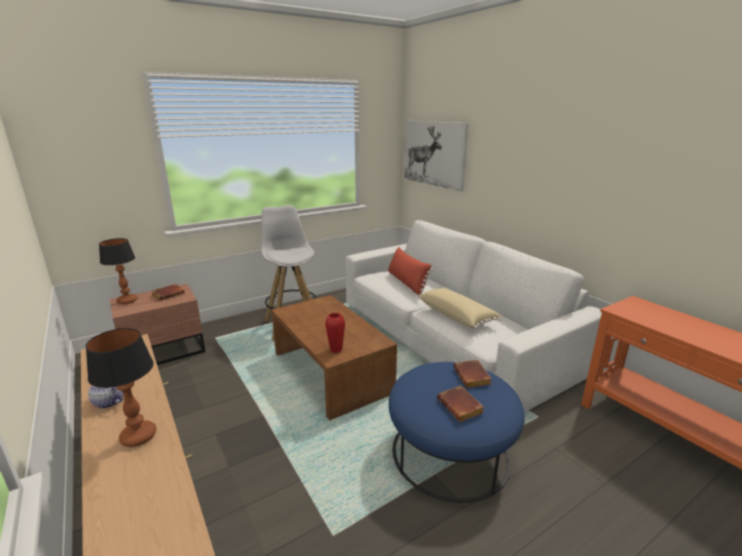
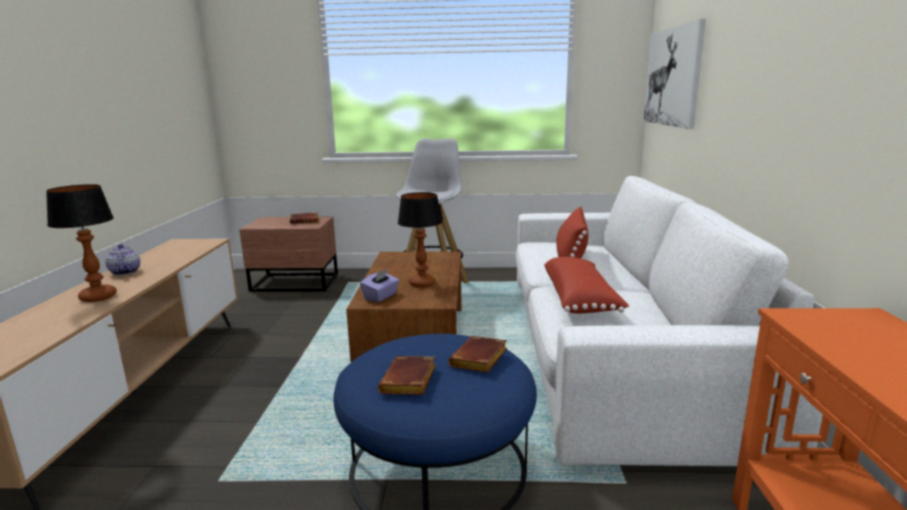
camera: 35 degrees right, 5 degrees down
table lamp [99,238,138,304] -> table lamp moved to [398,192,442,287]
red vase [325,313,345,353] -> purple tissue box [360,269,399,302]
beige pillow [418,288,502,329] -> red pillow [544,257,629,313]

